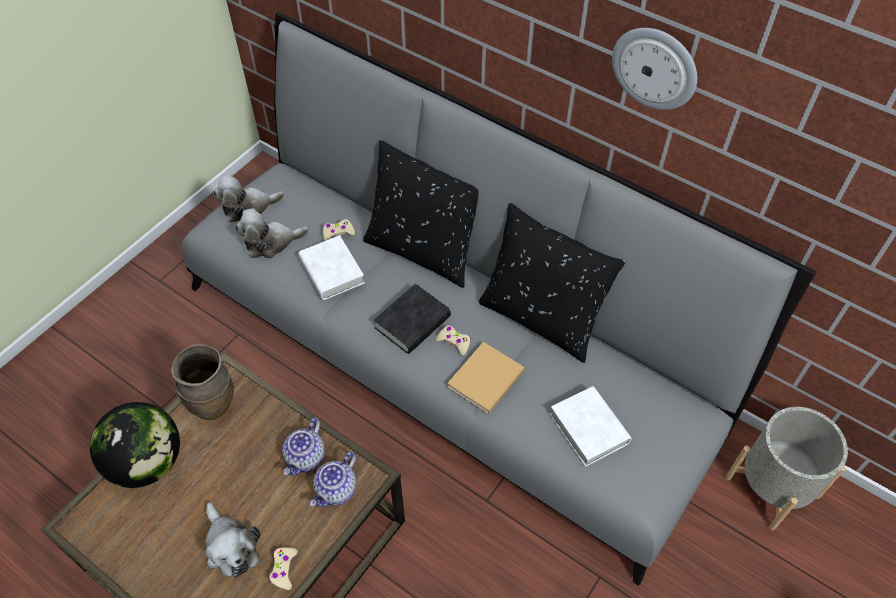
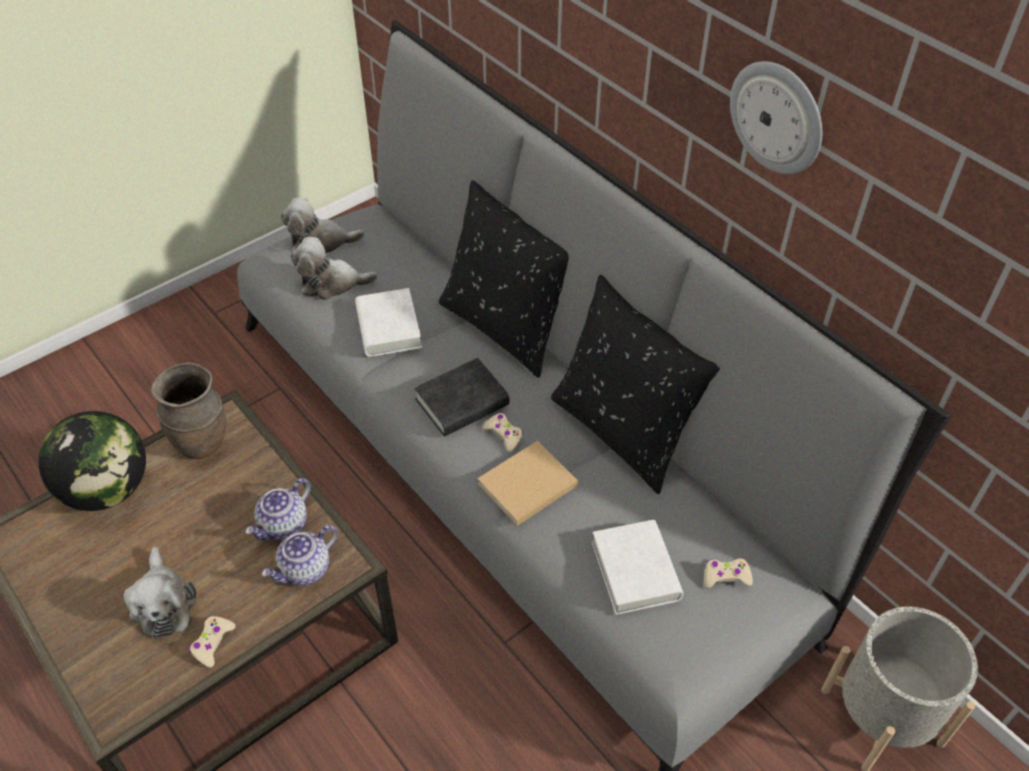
camera: 15 degrees right, 5 degrees down
beige game controller [323,219,355,241] -> beige game controller moved to [704,558,753,588]

